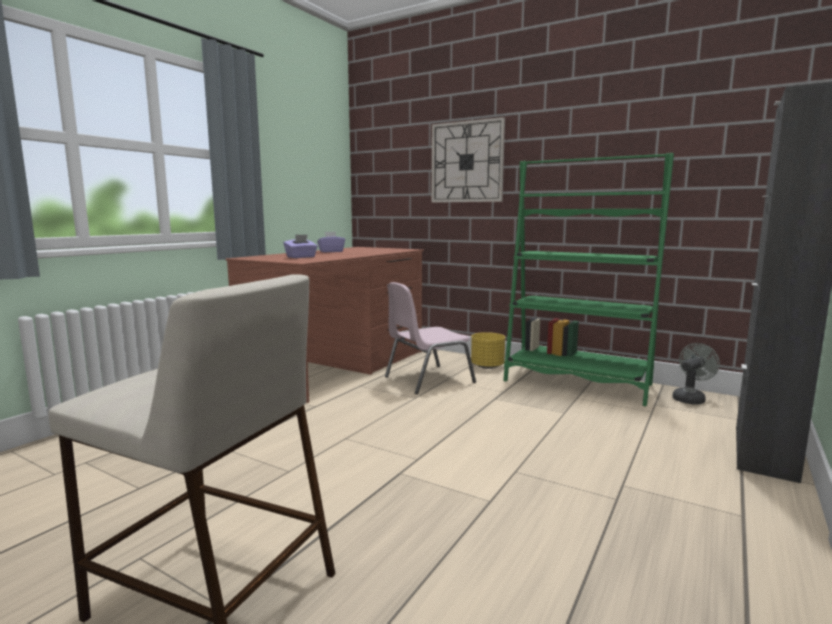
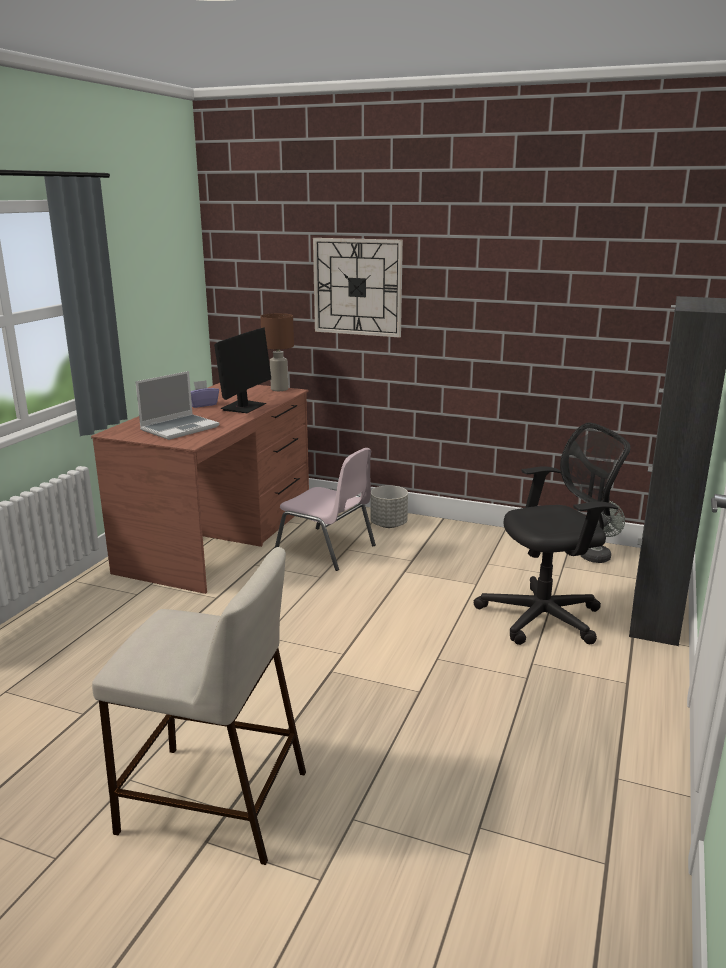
camera: 10 degrees left, 10 degrees up
purple tissue box [284,234,318,258] -> laptop [135,371,220,440]
pink chair [385,282,476,394] -> pink chair turned 105 degrees counterclockwise [275,448,376,571]
yellow planter [471,332,505,369] -> grey planter [370,485,408,528]
green bookcase [503,153,674,406] -> none
none -> monitor [214,327,271,413]
none -> brown table lamp [260,313,294,391]
none -> black office chair [474,423,631,645]

